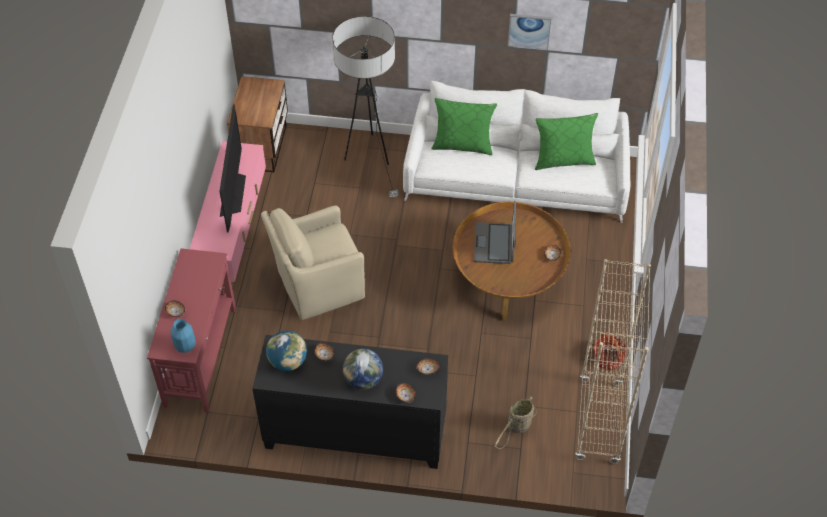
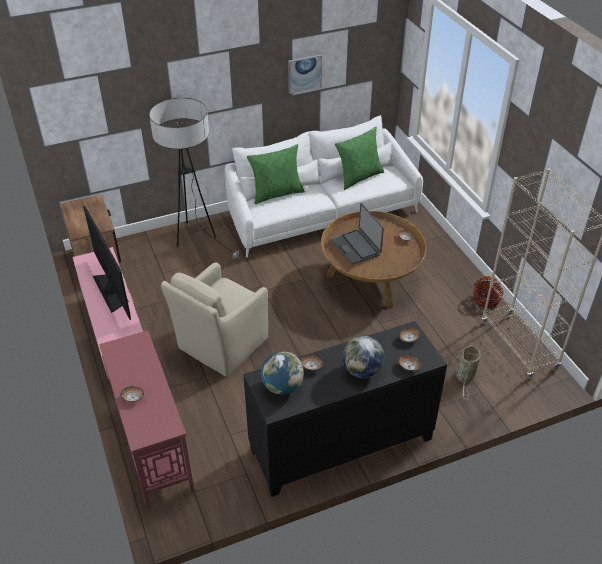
camera: 30 degrees left, 10 degrees down
blue vase [170,319,196,353] -> none

